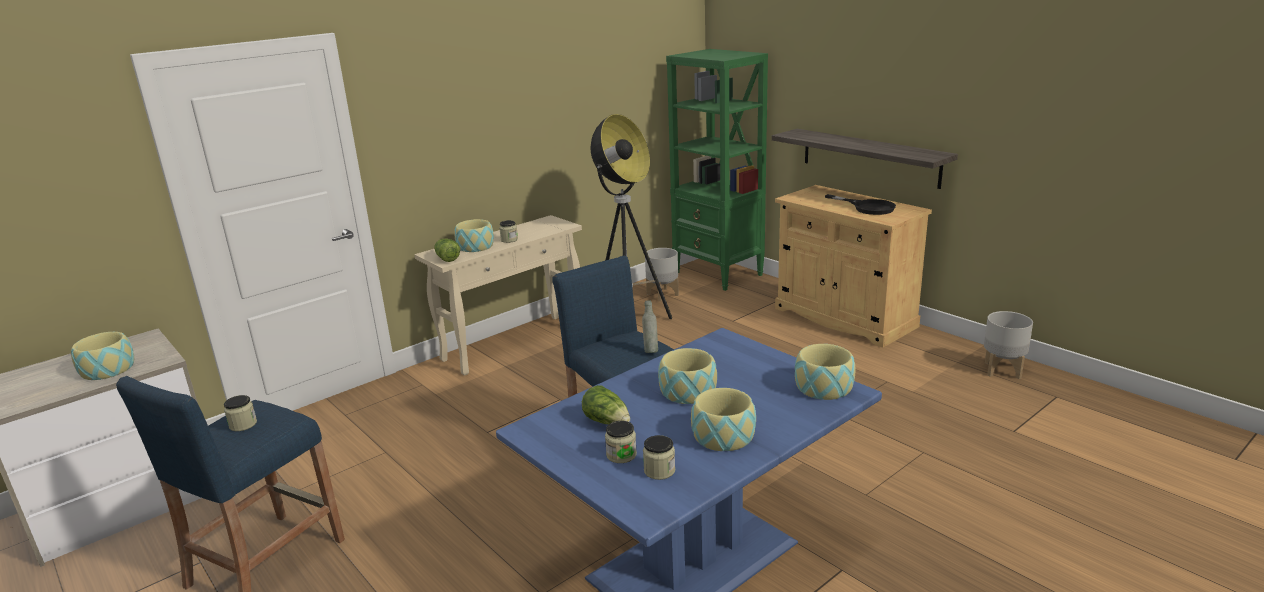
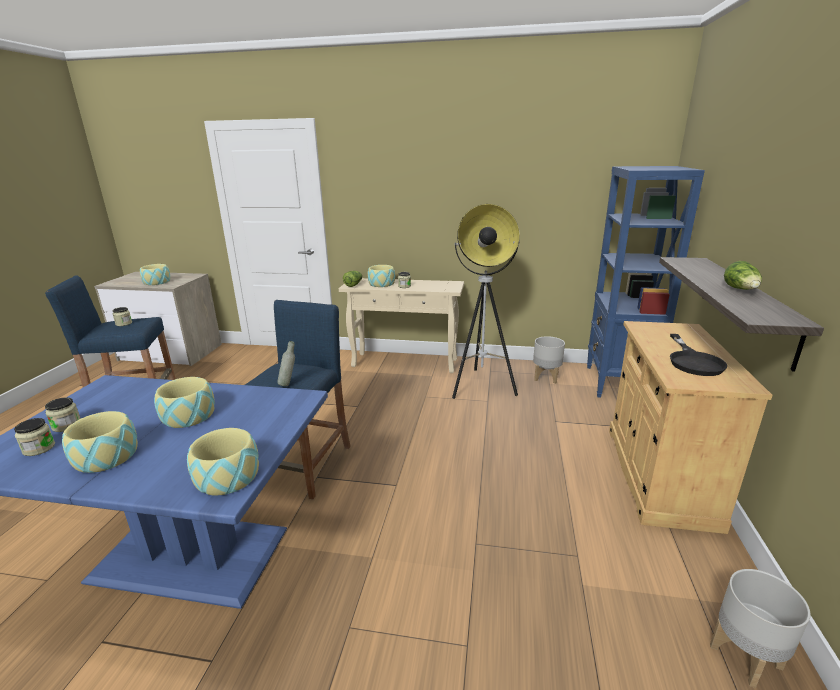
camera: 50 degrees right, 0 degrees up
lettuce [582,385,630,425] -> lettuce moved to [724,261,762,290]
green bookcase [666,49,768,291] -> blue bookcase [587,166,705,398]

